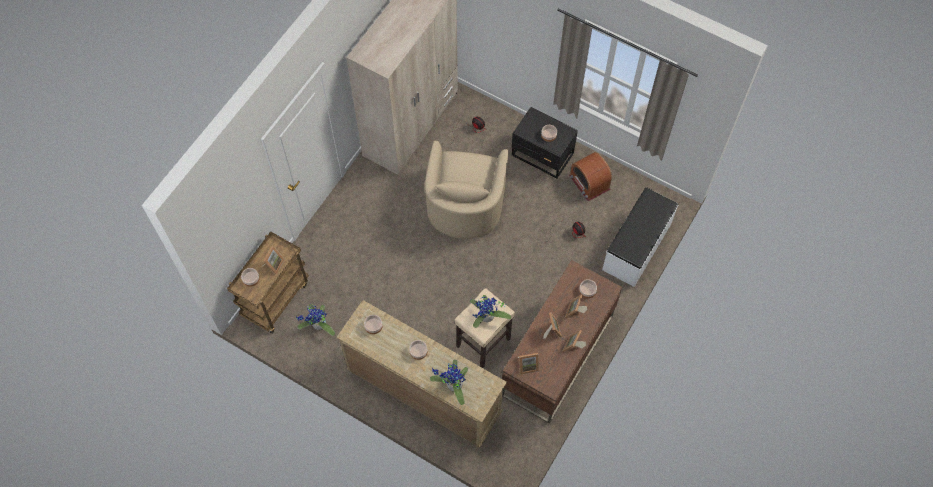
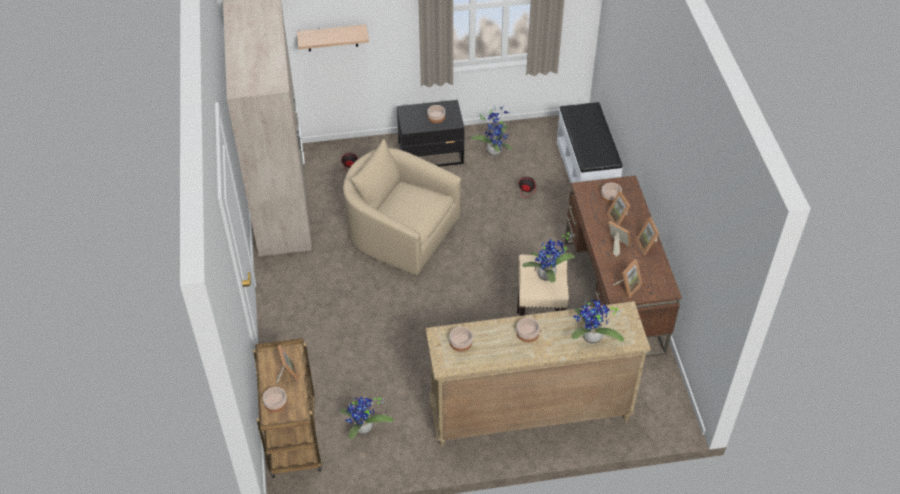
camera: 40 degrees left, 15 degrees down
beige armchair [425,141,508,239] -> beige armchair turned 150 degrees clockwise [343,139,461,275]
radio [569,152,612,201] -> potted plant [471,106,513,156]
none -> shelf [297,24,369,52]

